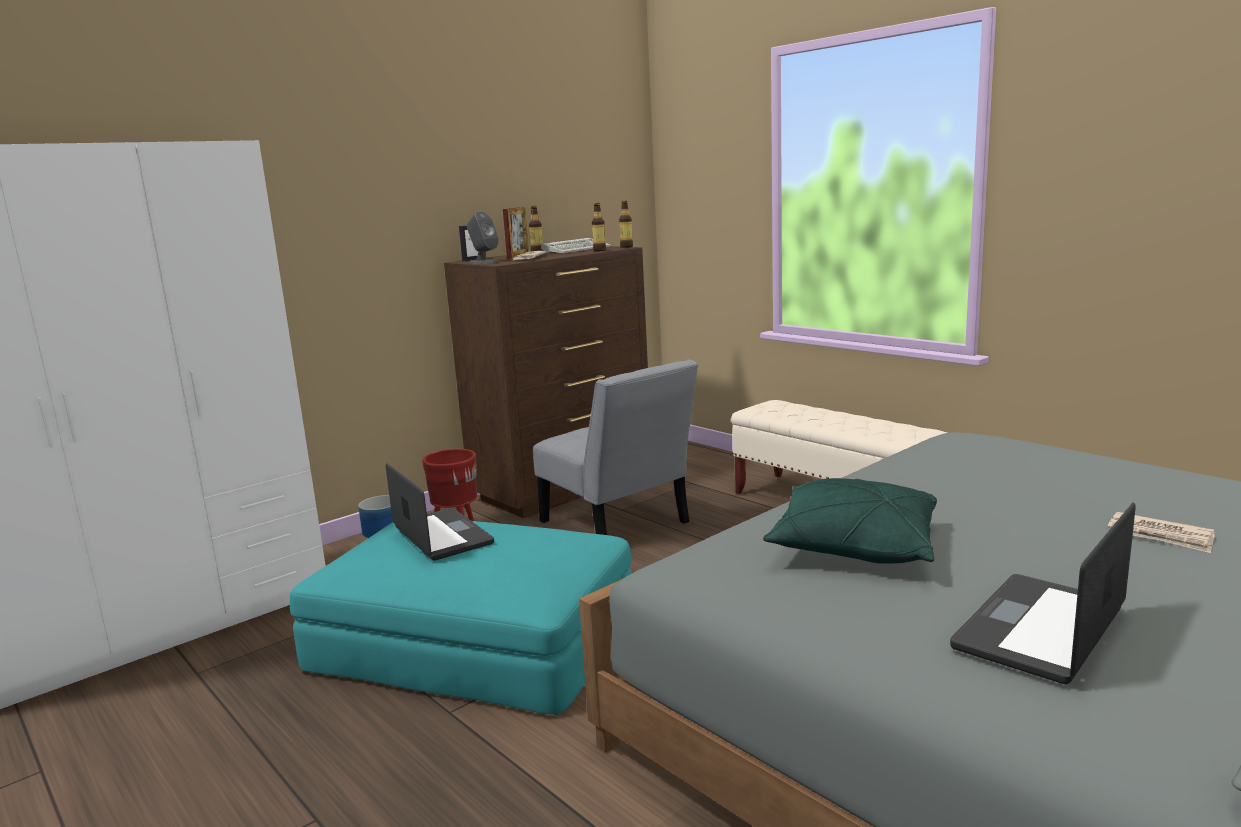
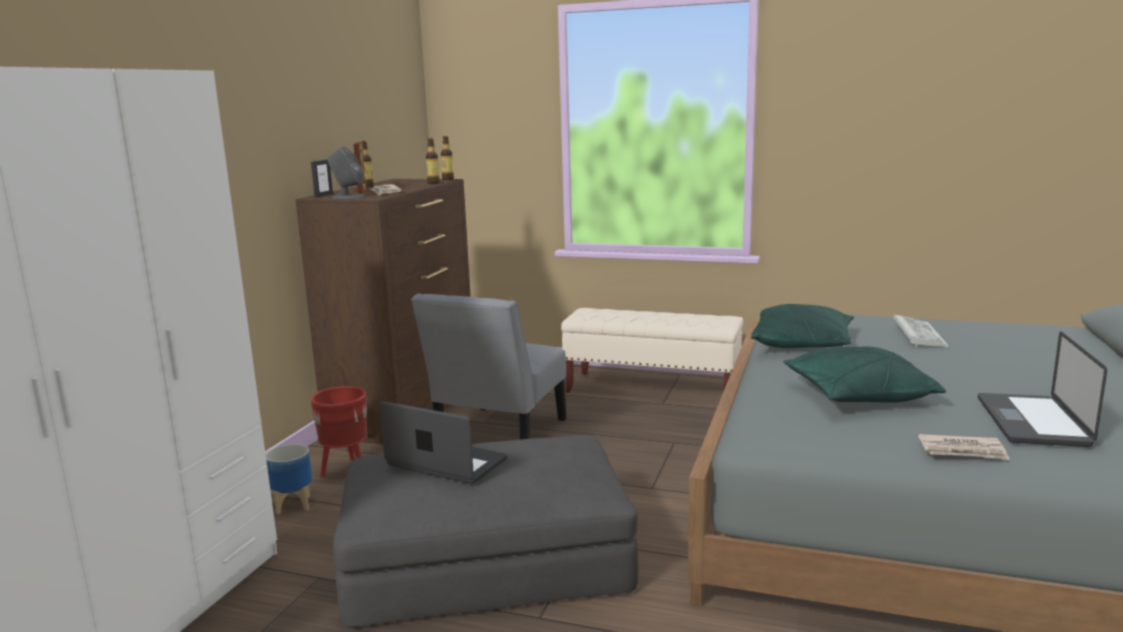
camera: 30 degrees left, 0 degrees up
turquoise ottoman [290,521,632,715] -> grey ottoman [333,435,638,627]
grey chair [533,359,698,535] -> grey chair turned 90 degrees clockwise [411,293,566,440]
keyboard [541,238,610,253] -> keyboard moved to [893,314,949,347]
newspaper [1108,512,1215,553] -> newspaper moved to [918,434,1010,460]
none -> green pillow [751,304,854,348]

